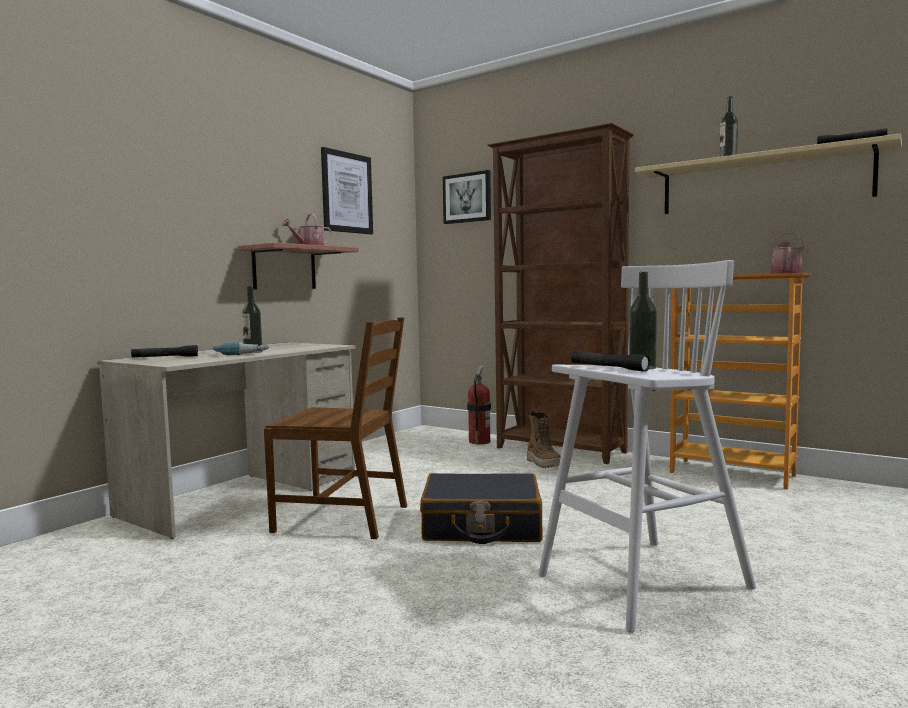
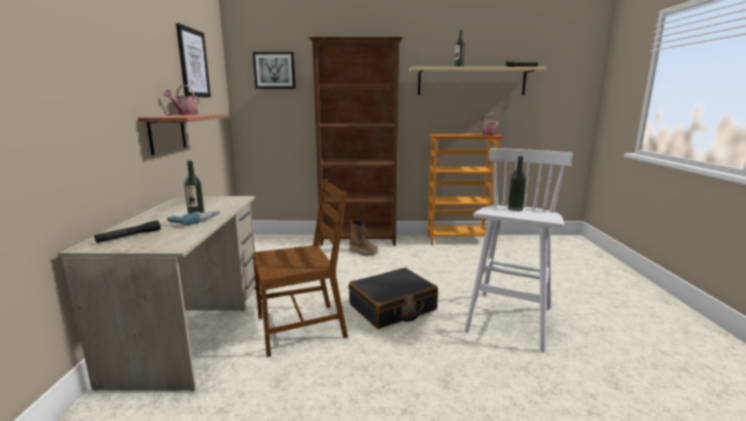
camera: 35 degrees left, 10 degrees up
fire extinguisher [467,365,491,444] -> none
black flashlight [571,352,651,372] -> none

